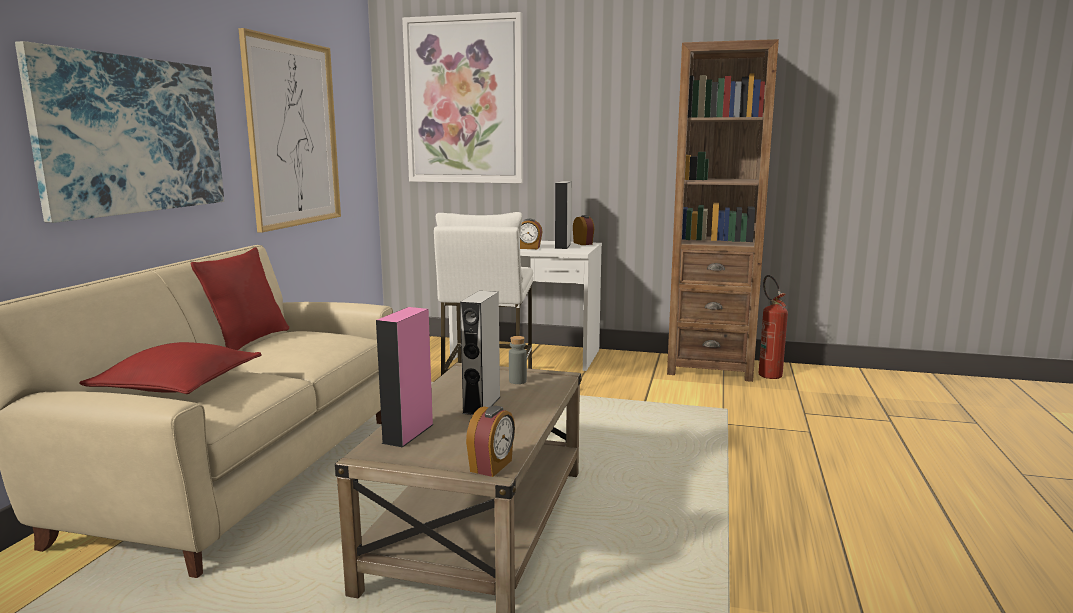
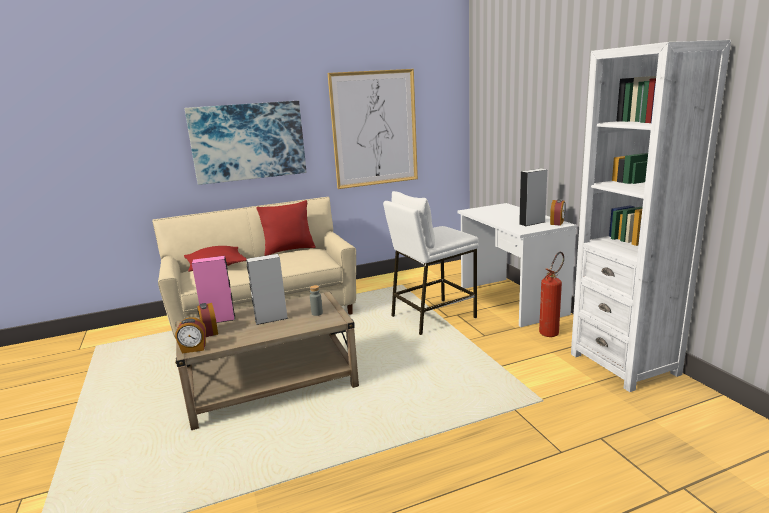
camera: 55 degrees right, 5 degrees up
picture [402,12,523,183] -> none
alarm clock [520,219,543,249] -> alarm clock moved to [197,303,218,337]
brown bookcase [667,39,779,382] -> white bookcase [571,40,731,392]
fire extinguisher [759,275,788,379] -> fire extinguisher moved to [539,252,564,337]

